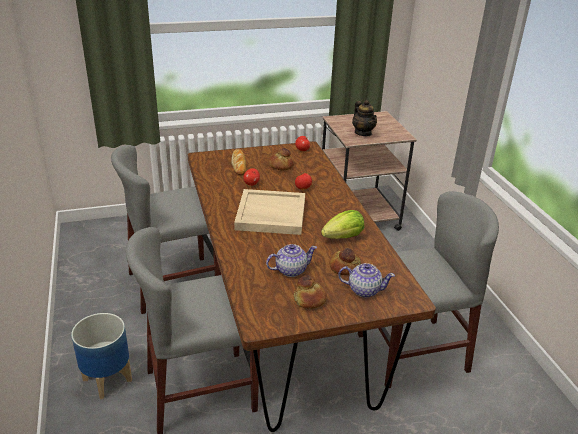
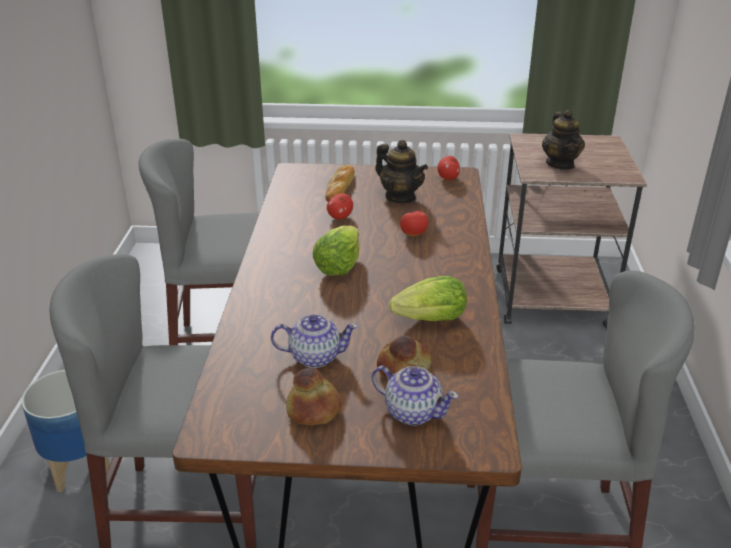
camera: 20 degrees right, 0 degrees up
beige tray [234,189,305,235] -> lettuce [313,226,359,276]
bread [269,148,294,170] -> teapot [375,140,428,203]

